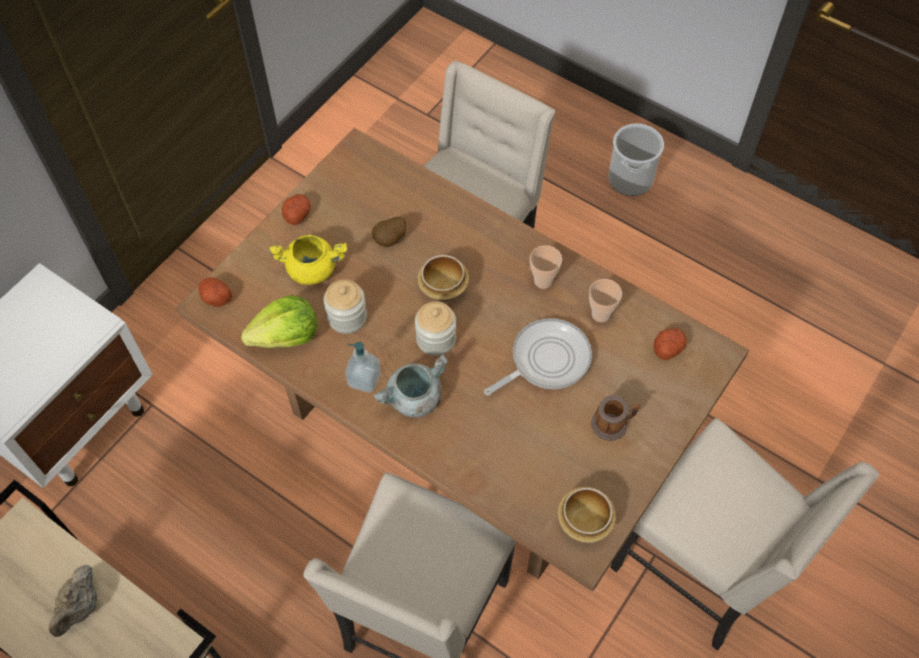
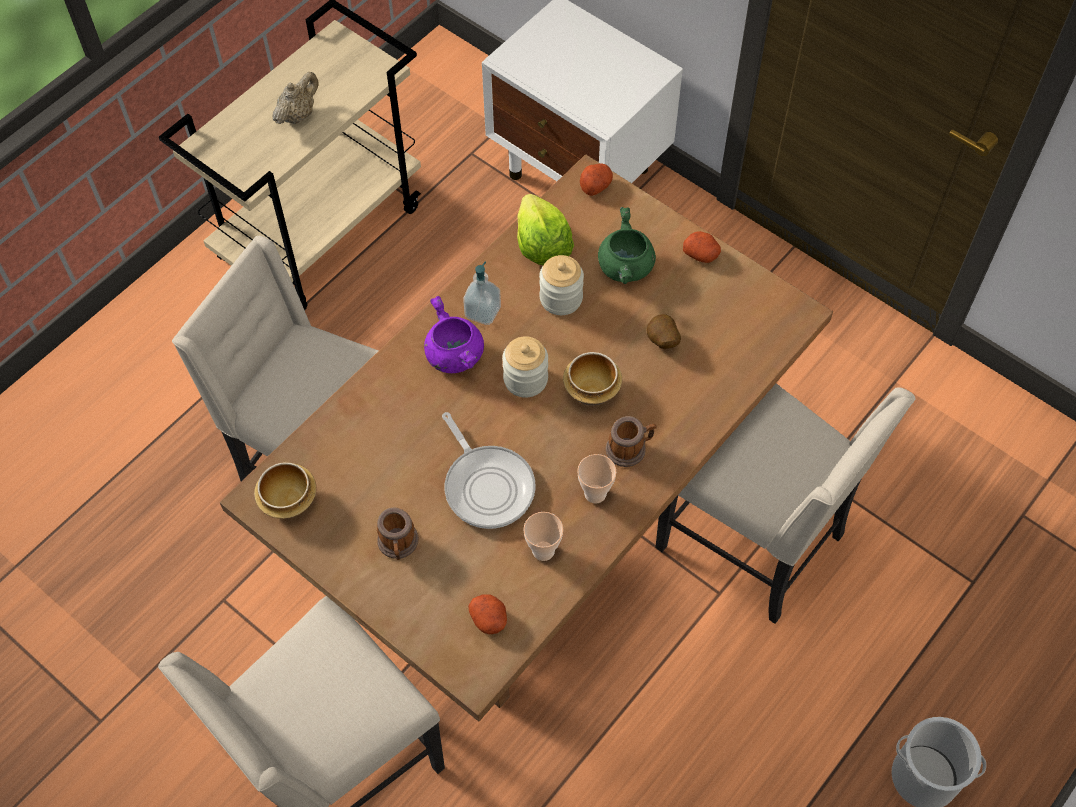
camera: 95 degrees right, 0 degrees up
beige teapot [49,565,97,637] -> beige teapot turned 105 degrees clockwise [272,72,319,124]
yellow cooking pot [270,235,347,285] -> green cooking pot [598,207,656,284]
grey cooking pot [373,354,448,417] -> purple cooking pot [424,296,484,373]
none -> mug [606,416,657,467]

